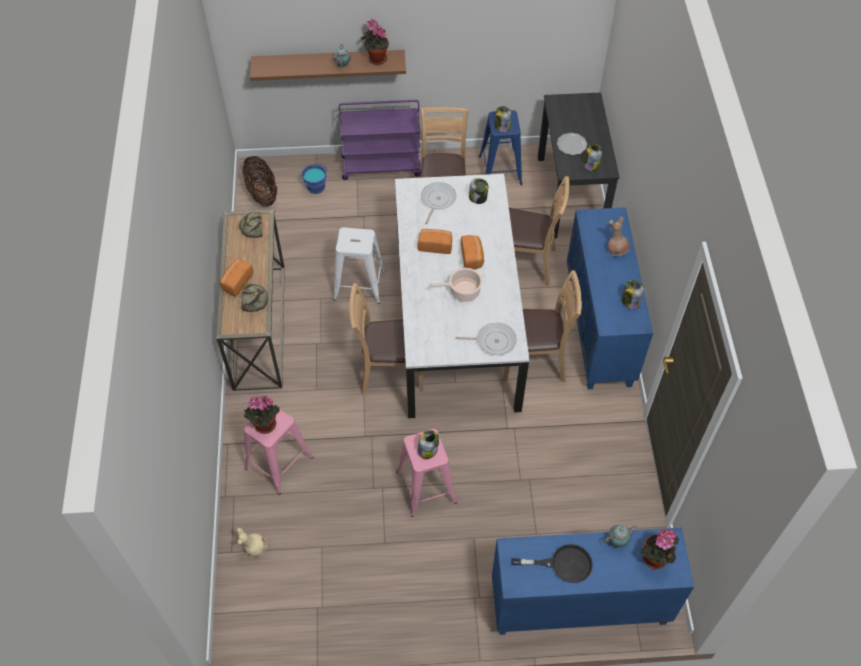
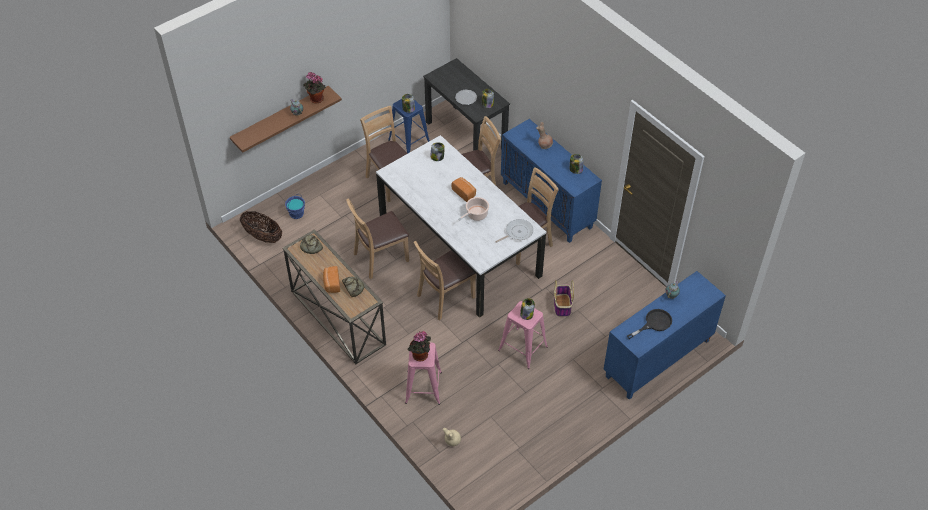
camera: 35 degrees left, 5 degrees down
white stool [333,227,385,304] -> brown chair [346,198,409,280]
purple cart [339,100,421,180] -> none
bread [418,229,452,254] -> none
frying pan [421,182,456,224] -> none
potted plant [640,529,679,569] -> none
none -> basket [554,280,574,317]

